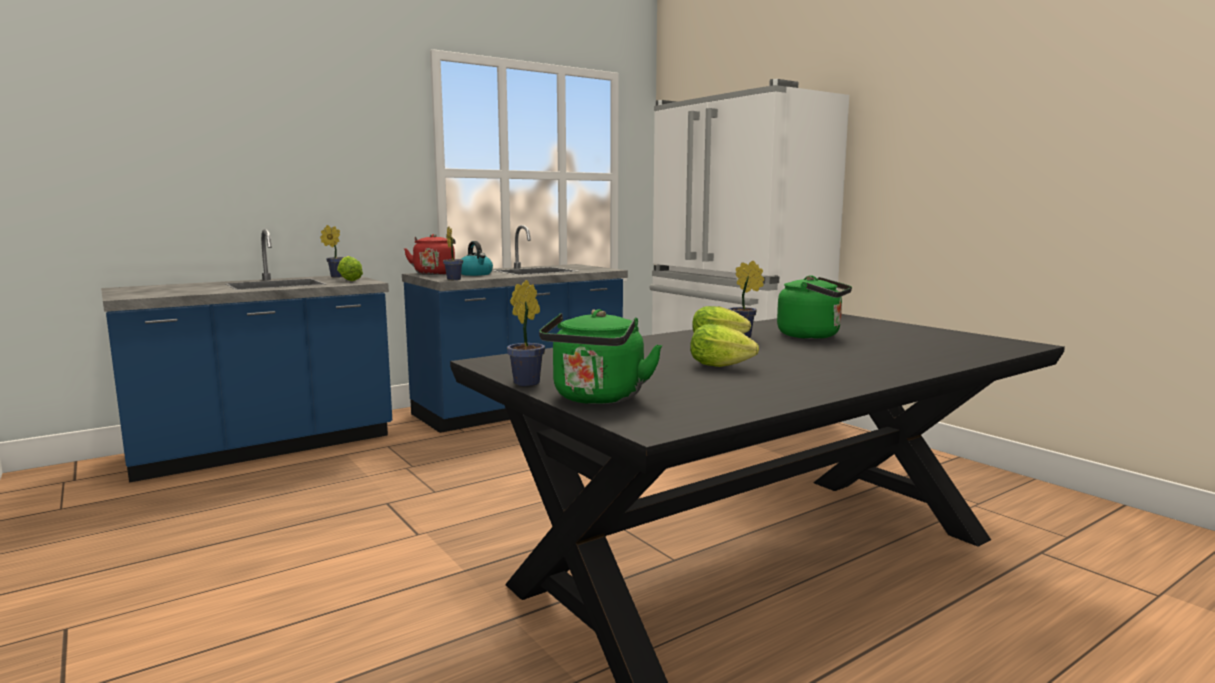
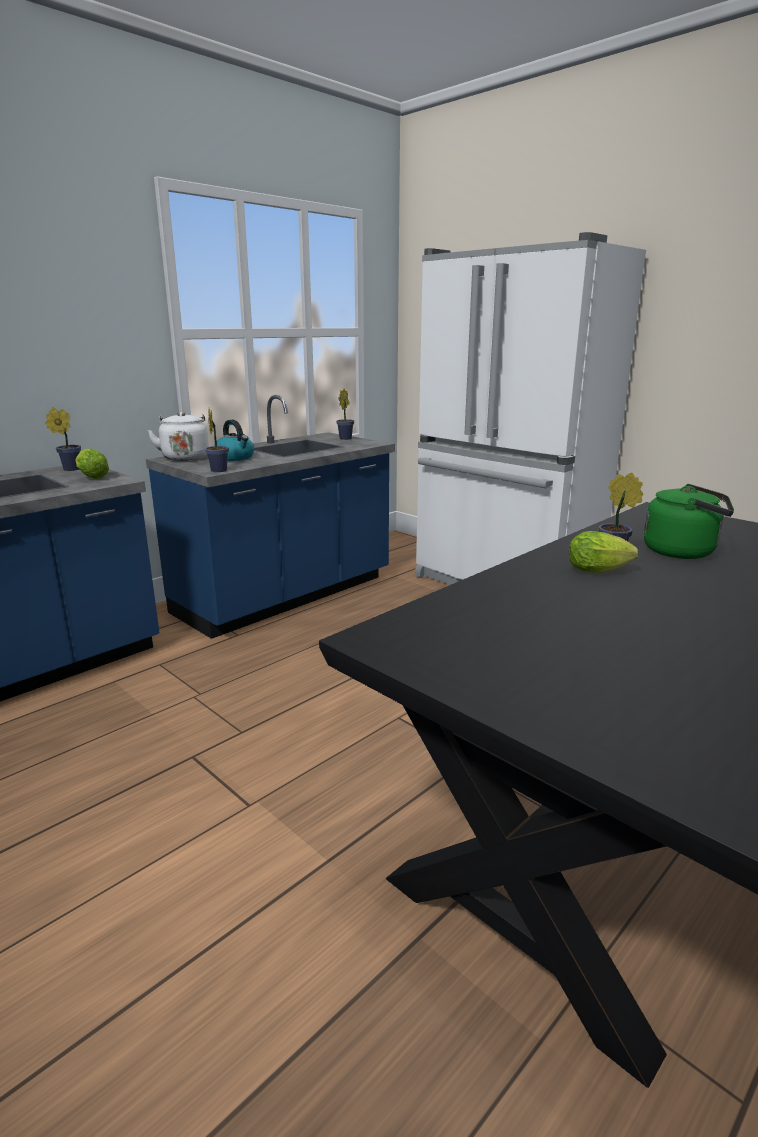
camera: 10 degrees left, 10 degrees up
red kettle [404,234,456,275] -> white kettle [147,412,209,461]
potted plant [507,280,545,386] -> potted plant moved to [336,389,354,440]
green kettle [539,309,662,404] -> none
lettuce [690,324,759,367] -> none

